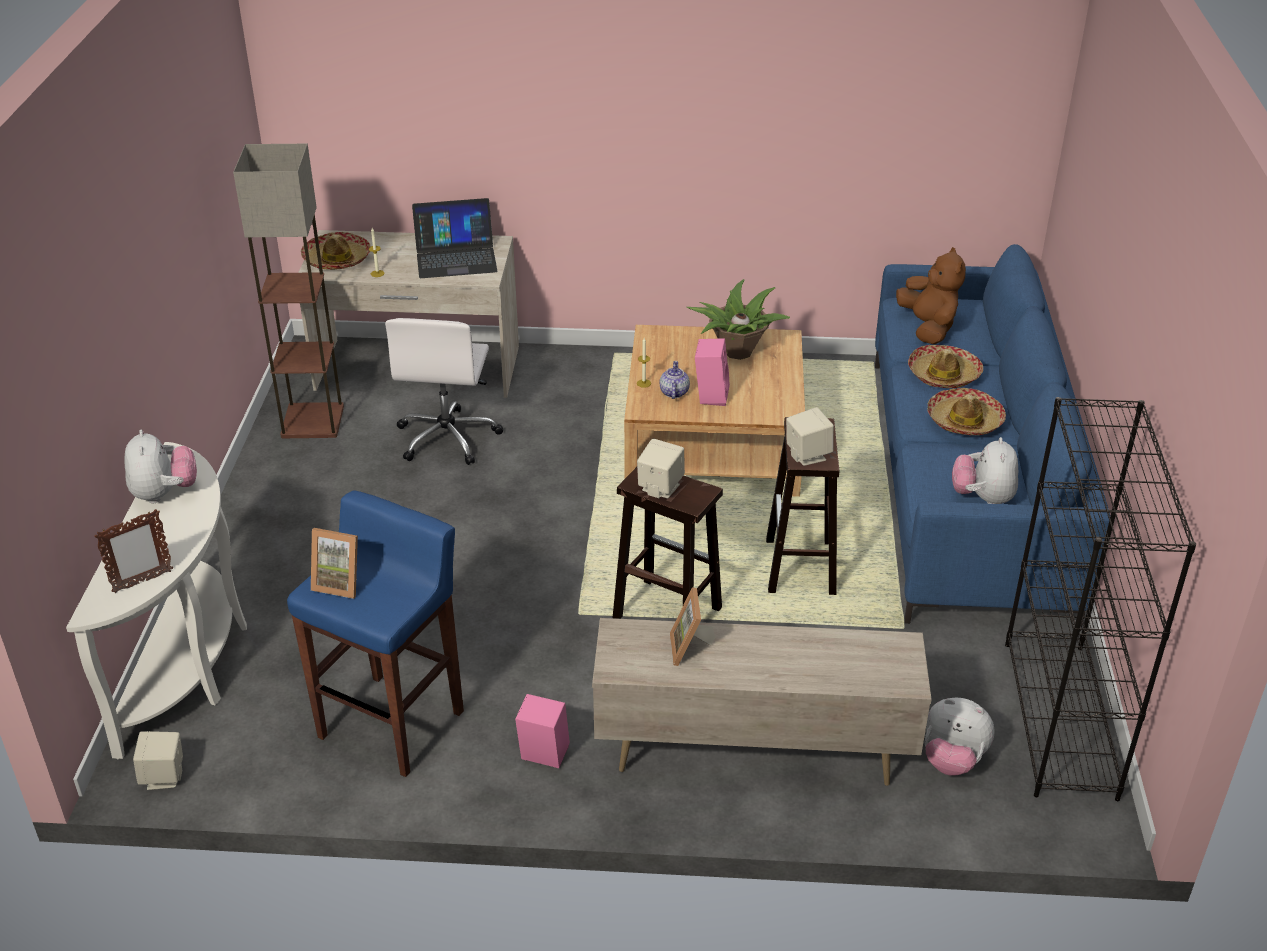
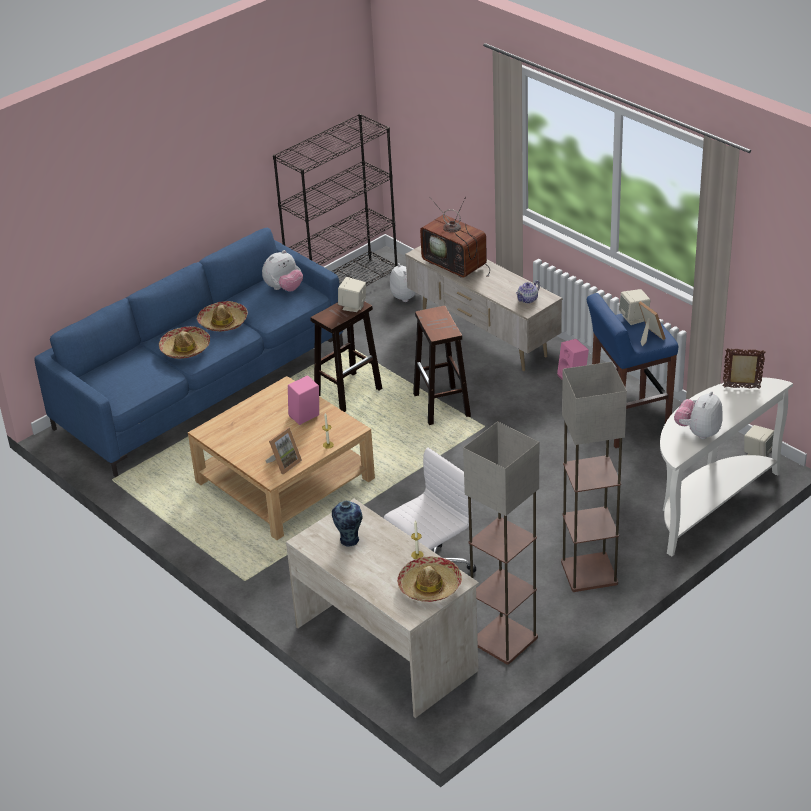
camera: 135 degrees left, 0 degrees up
laptop [412,198,498,278] -> vase [332,501,362,547]
beige speaker [637,438,685,499] -> beige speaker moved to [619,289,651,325]
teapot [660,361,690,399] -> teapot moved to [515,281,540,303]
picture frame [670,587,716,666] -> picture frame moved to [265,427,302,474]
potted plant [686,279,790,360] -> none
brown plush toy [896,247,966,345] -> none
none -> television [420,196,490,278]
none -> floor lamp [561,362,627,592]

